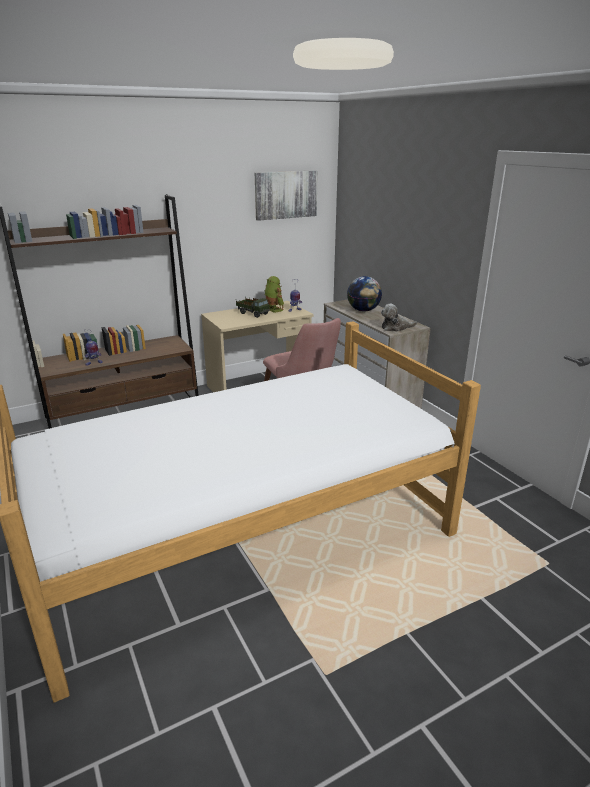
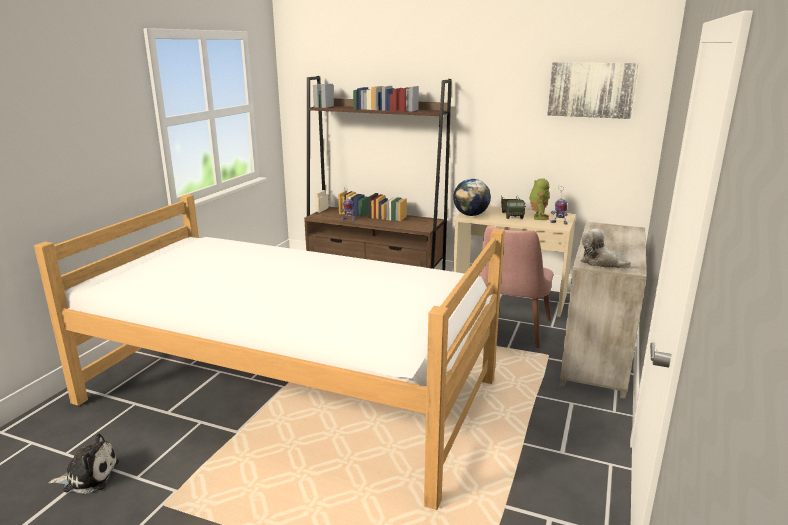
camera: 50 degrees right, 5 degrees down
globe [347,276,382,311] -> globe moved to [453,179,491,216]
none -> plush toy [48,434,119,494]

